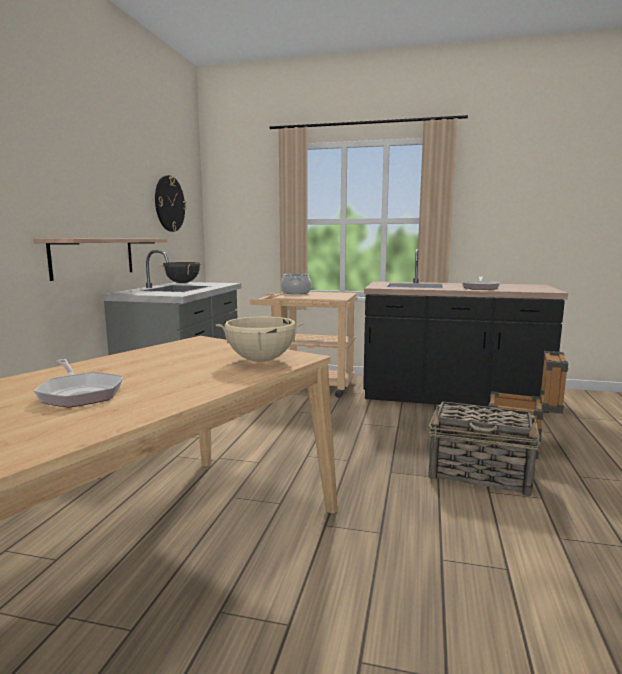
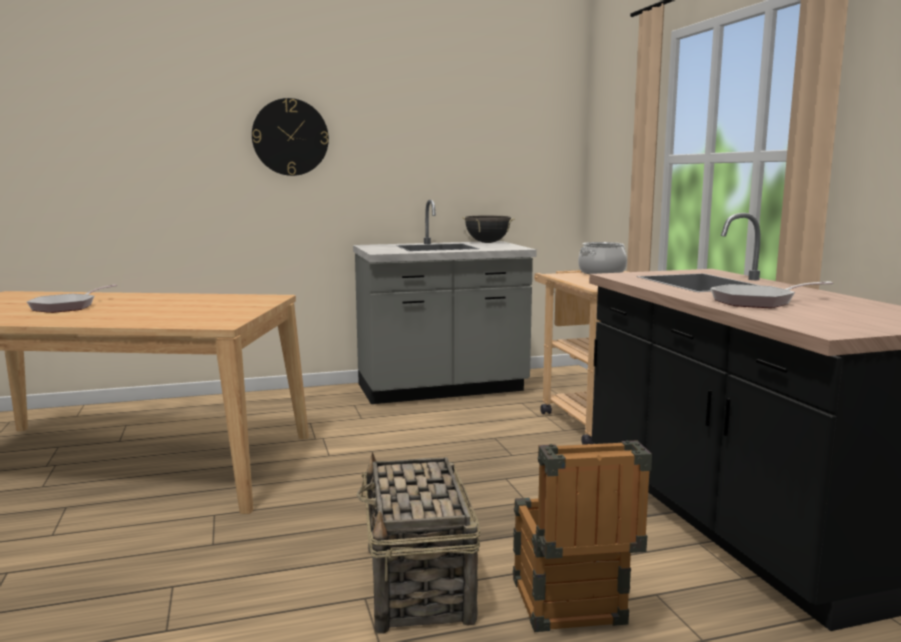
camera: 60 degrees right, 0 degrees up
shelf [33,239,167,281] -> none
wall clock [155,175,187,232] -> wall clock moved to [252,98,329,176]
beige cooking pot [216,317,304,362] -> none

